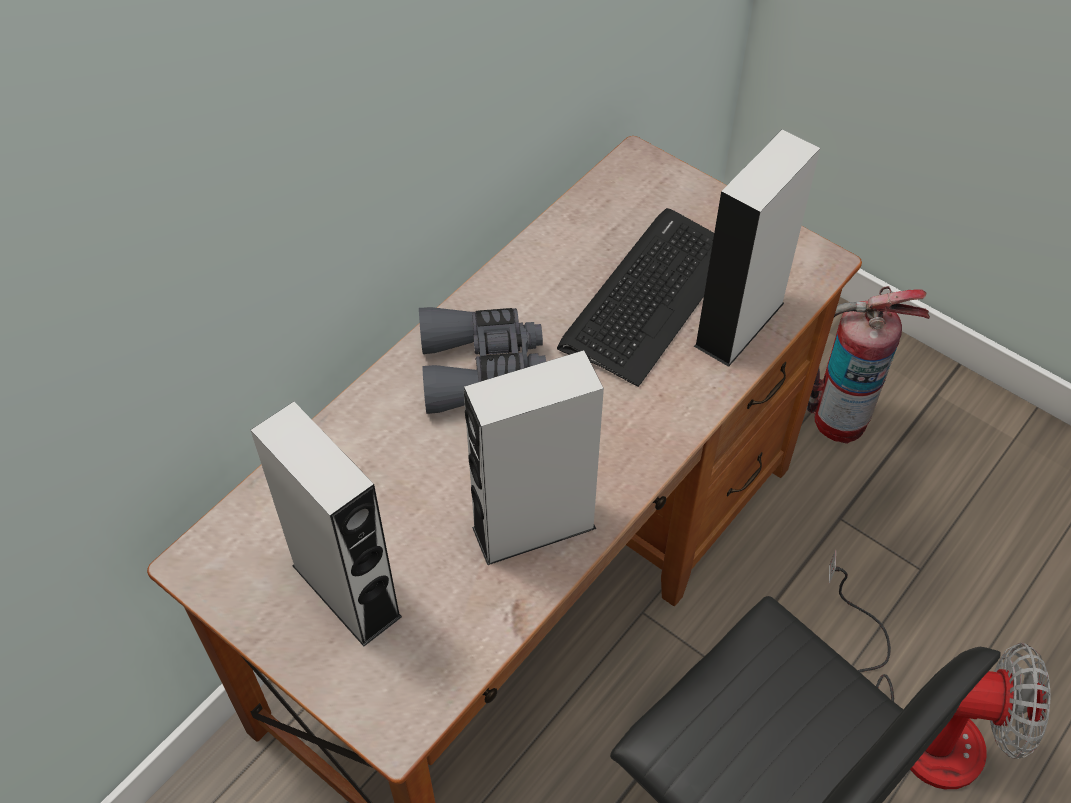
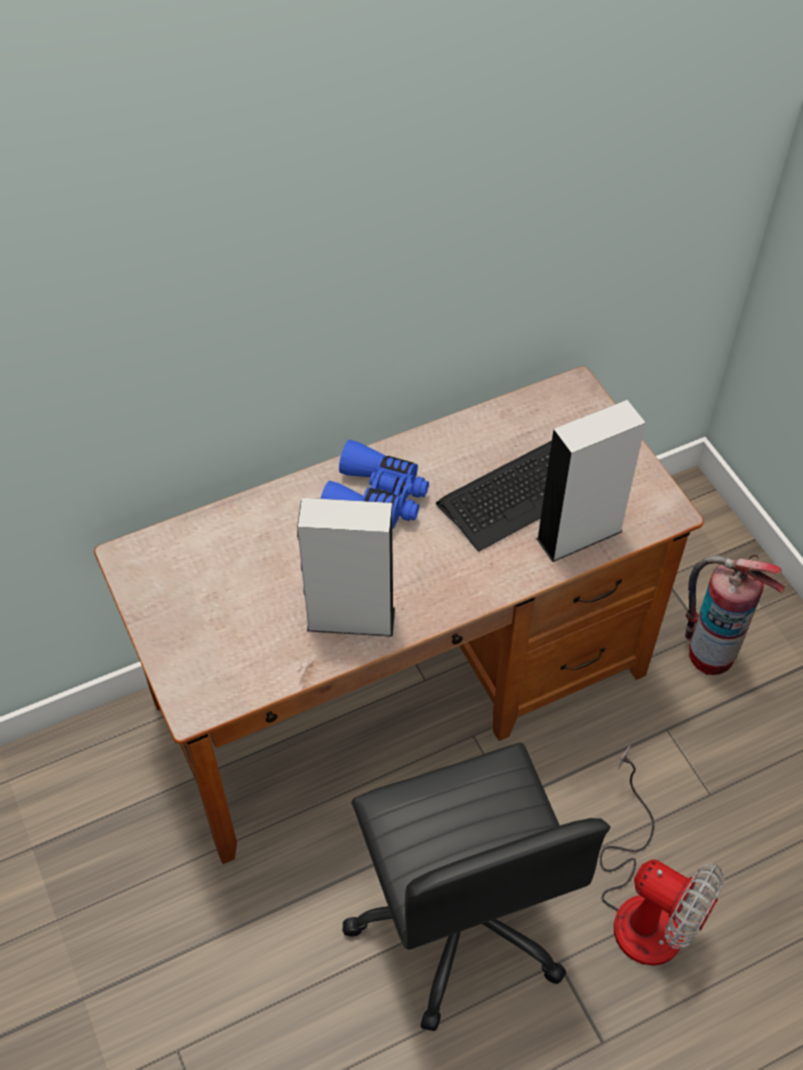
camera: 25 degrees right, 0 degrees up
grey speaker [251,401,402,646] -> none
grey binoculars [419,307,546,414] -> blue binoculars [321,440,429,529]

